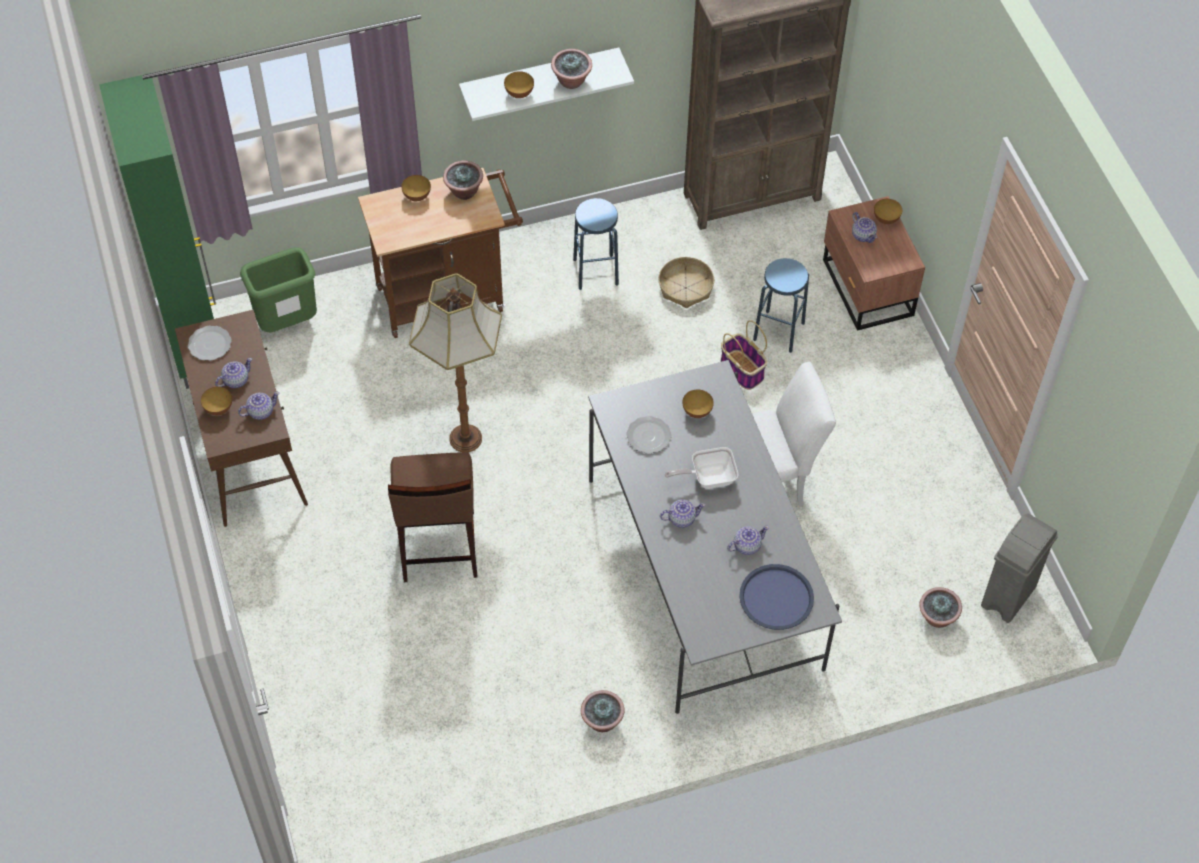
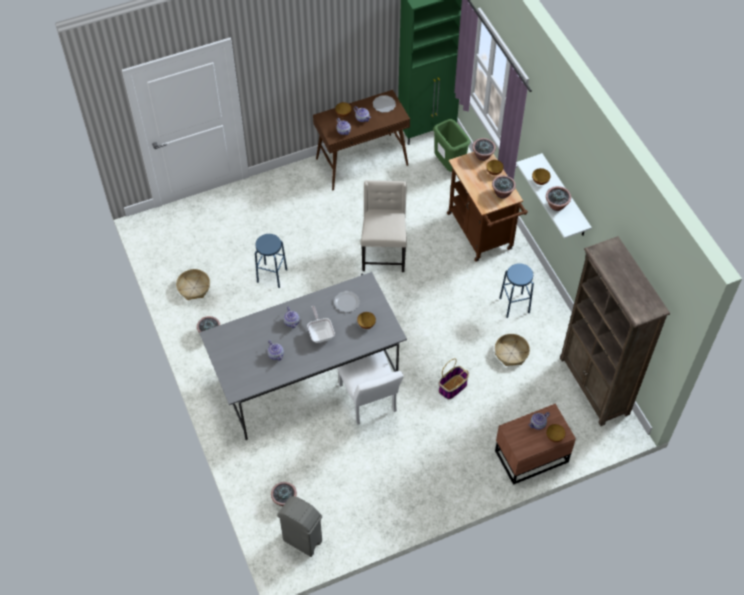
camera: 85 degrees right, 0 degrees up
brown stool [388,452,478,582] -> none
floor lamp [409,273,502,452] -> beige chair [361,180,407,272]
blue tray [739,564,814,630] -> none
blue stool [753,258,809,353] -> blue stool moved to [255,234,287,288]
none -> basket [176,269,210,300]
none -> potted plant [472,138,496,161]

